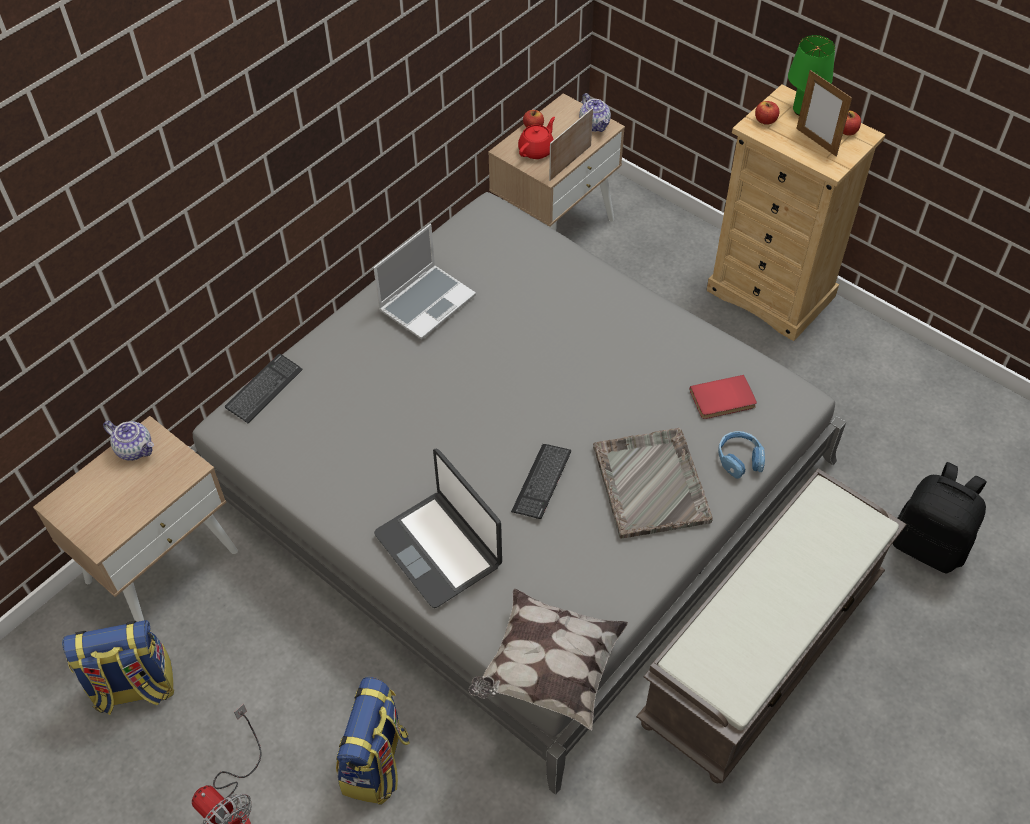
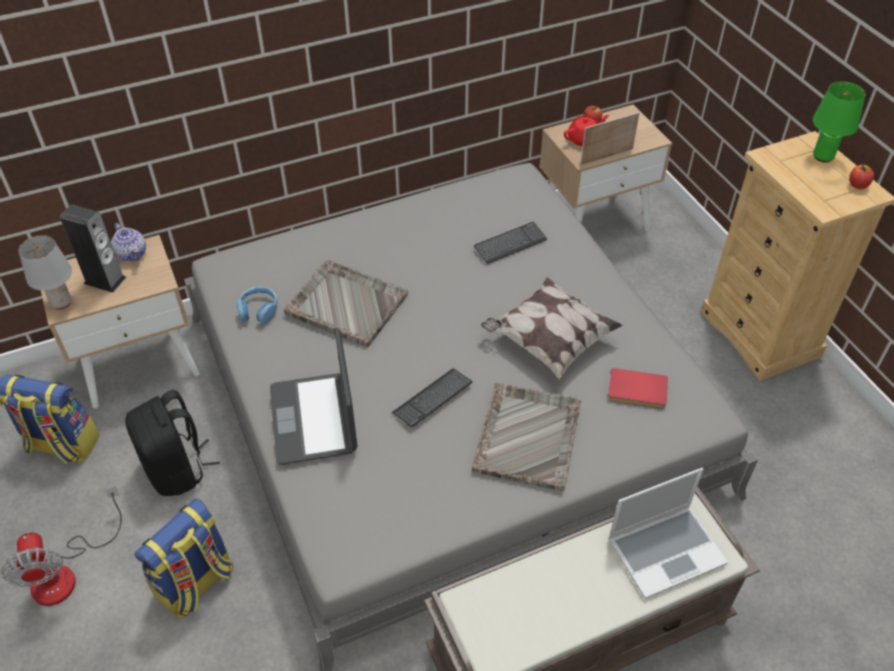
camera: 25 degrees right, 5 degrees down
keyboard [225,354,303,424] -> keyboard moved to [474,222,547,264]
laptop [373,224,476,340] -> laptop moved to [608,468,728,599]
pillow [469,589,628,730] -> pillow moved to [481,277,623,379]
teapot [579,93,611,132] -> none
blue headphones [718,431,765,479] -> blue headphones moved to [237,287,277,324]
apple [755,101,779,125] -> none
picture frame [796,70,852,157] -> none
black backpack [893,462,987,573] -> black backpack moved to [125,390,220,496]
none -> grey table lamp [19,235,72,309]
none -> speaker [60,204,126,293]
none -> grey tray [284,260,408,347]

